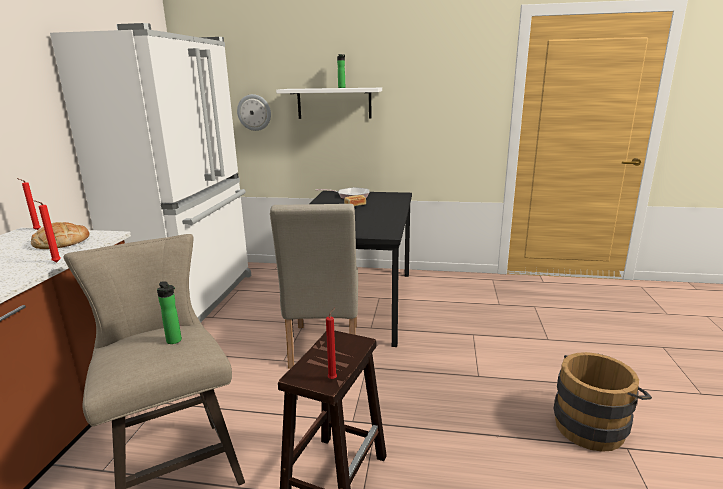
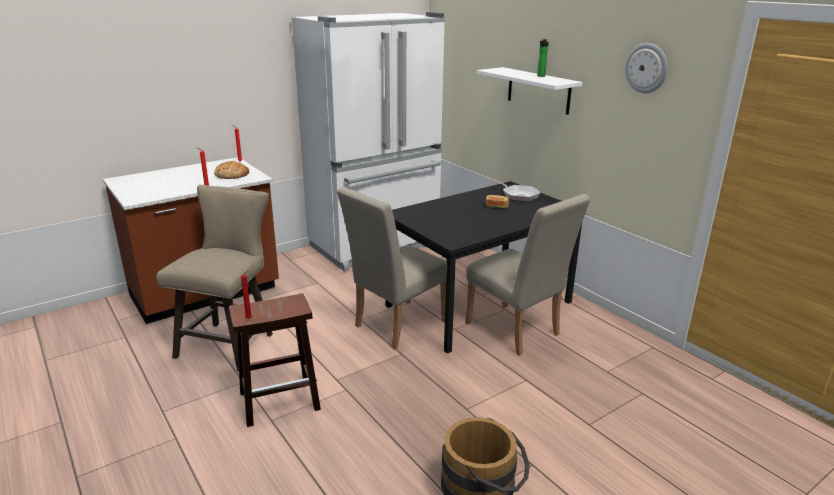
camera: 45 degrees right, 5 degrees up
bottle [157,281,182,344] -> none
wall clock [237,94,271,131] -> wall clock moved to [625,43,668,93]
none -> beige chair [465,194,590,356]

